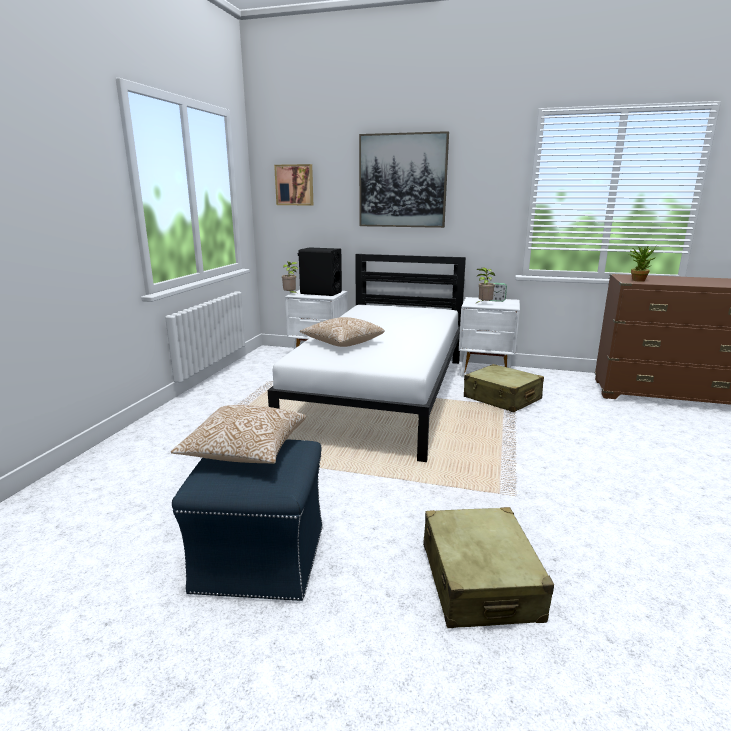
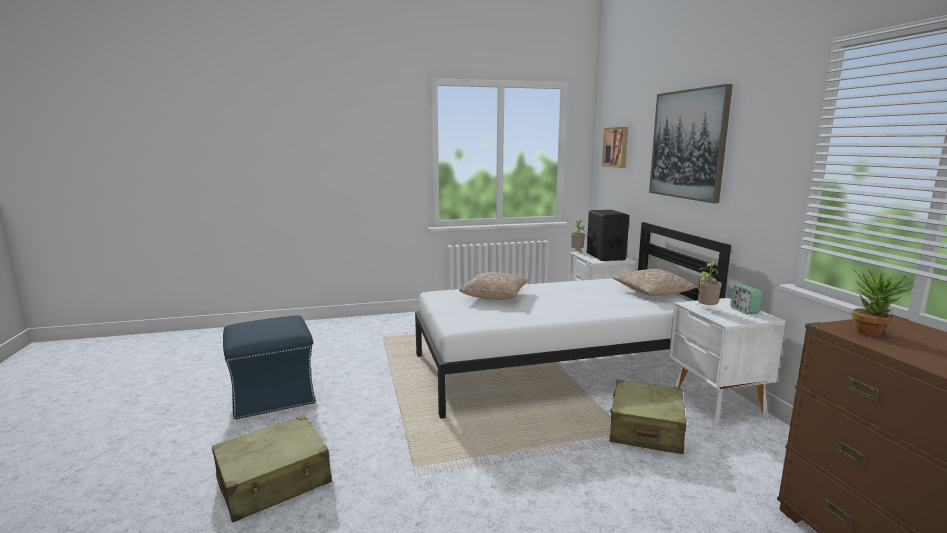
camera: 60 degrees right, 5 degrees down
pillow [171,405,306,464] -> pillow moved to [613,269,695,296]

